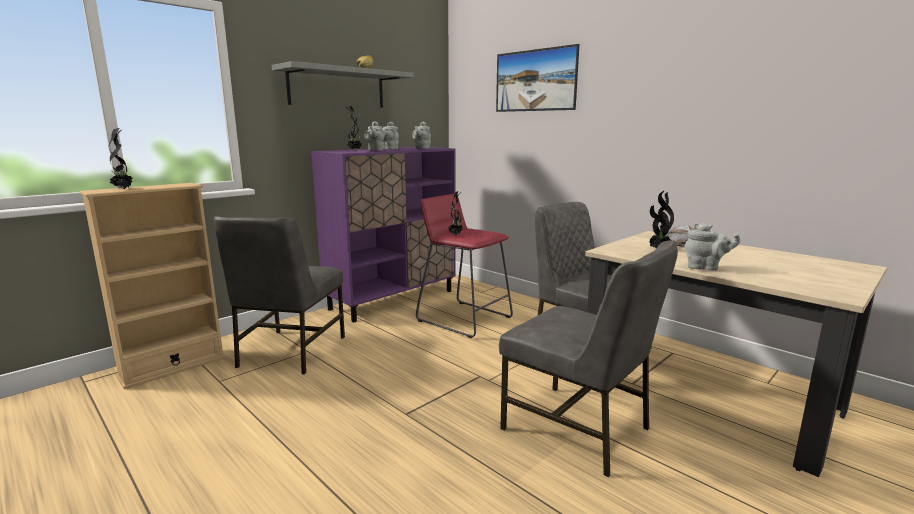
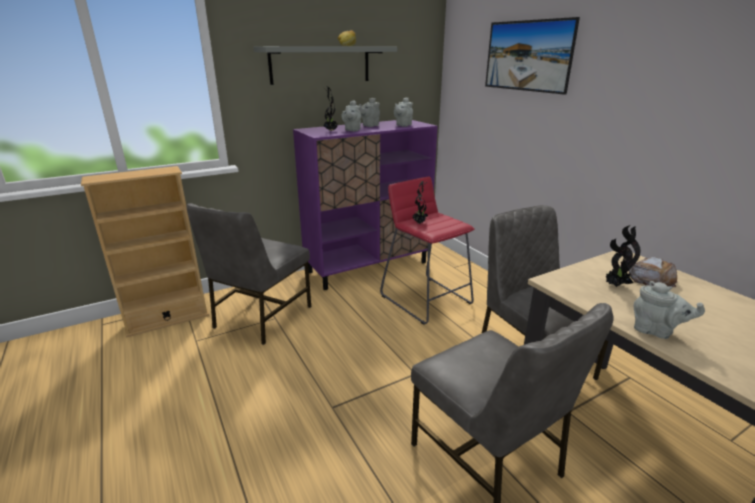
camera: 15 degrees right, 10 degrees up
potted plant [109,128,133,189] -> none

